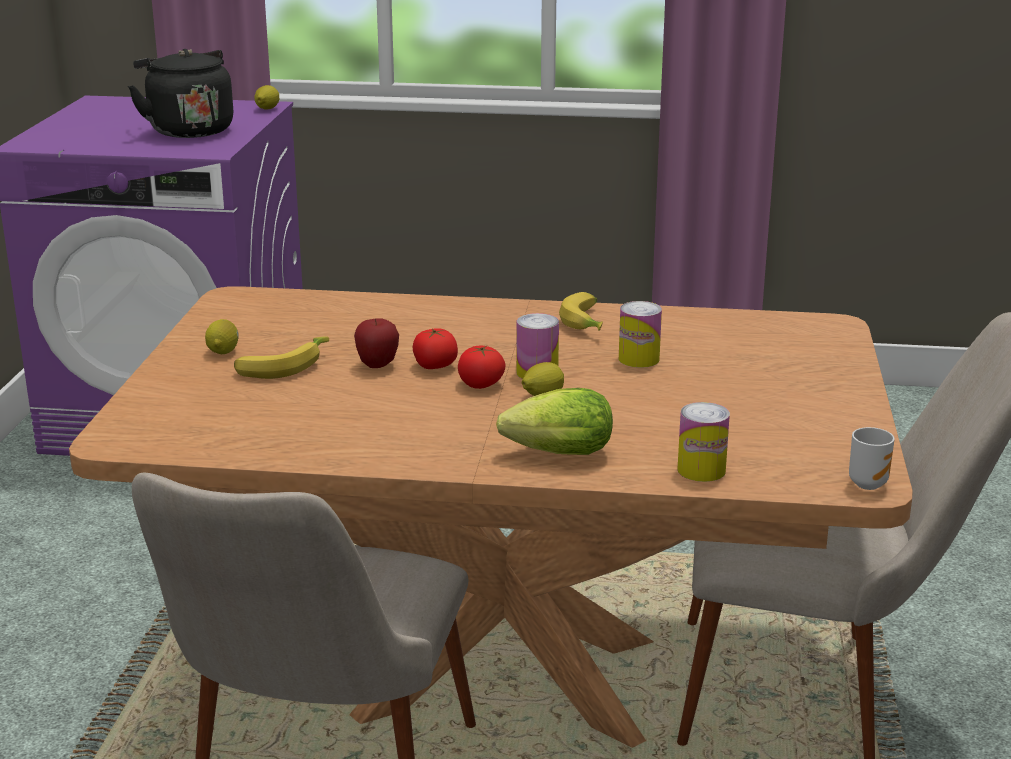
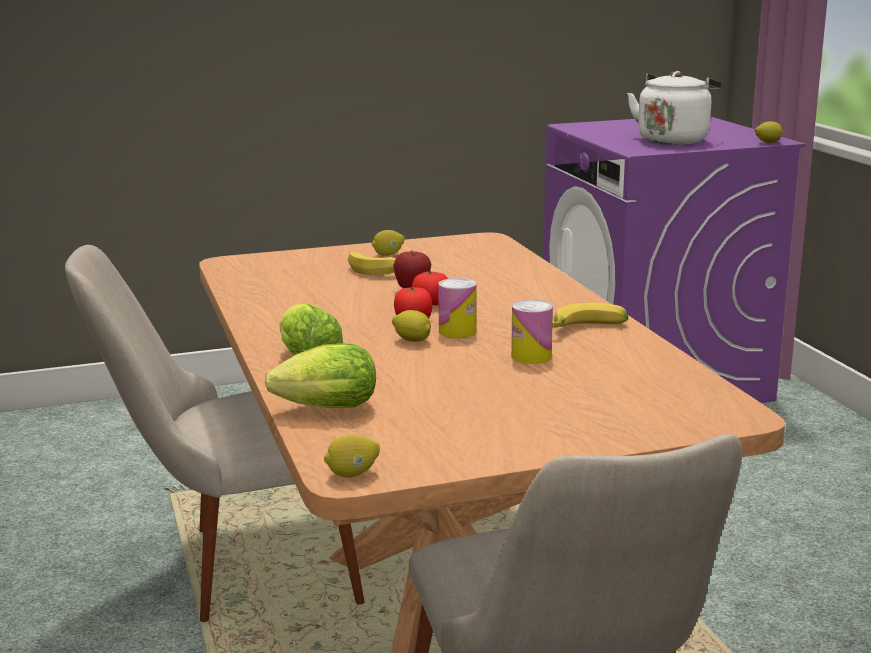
camera: 65 degrees right, 5 degrees down
black kettle [128,49,234,138] -> white kettle [627,71,721,145]
can [677,402,730,482] -> lettuce [265,343,376,408]
mug [849,427,895,490] -> lemon [324,435,380,477]

